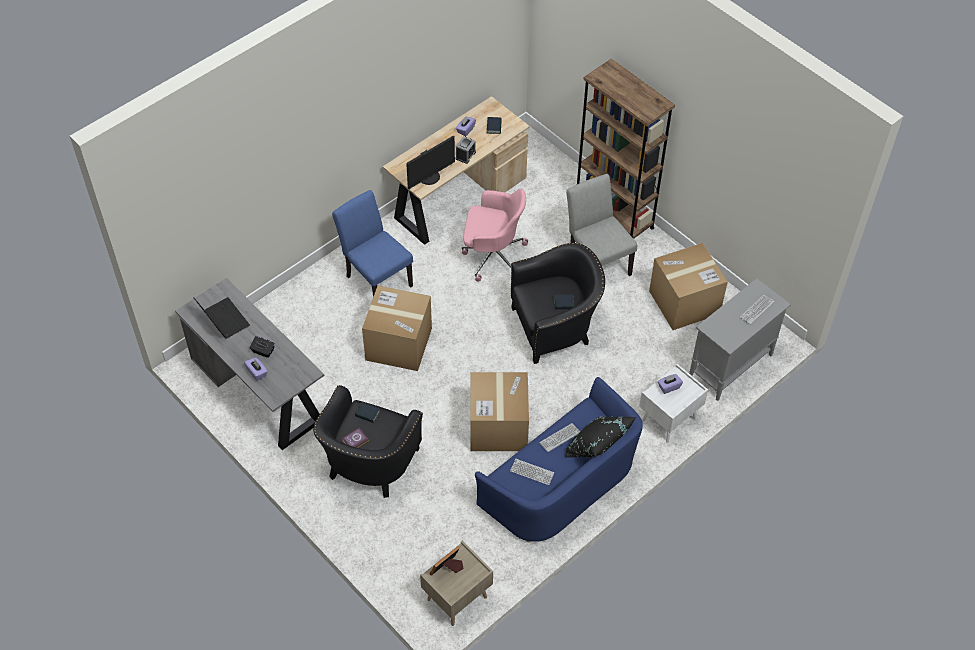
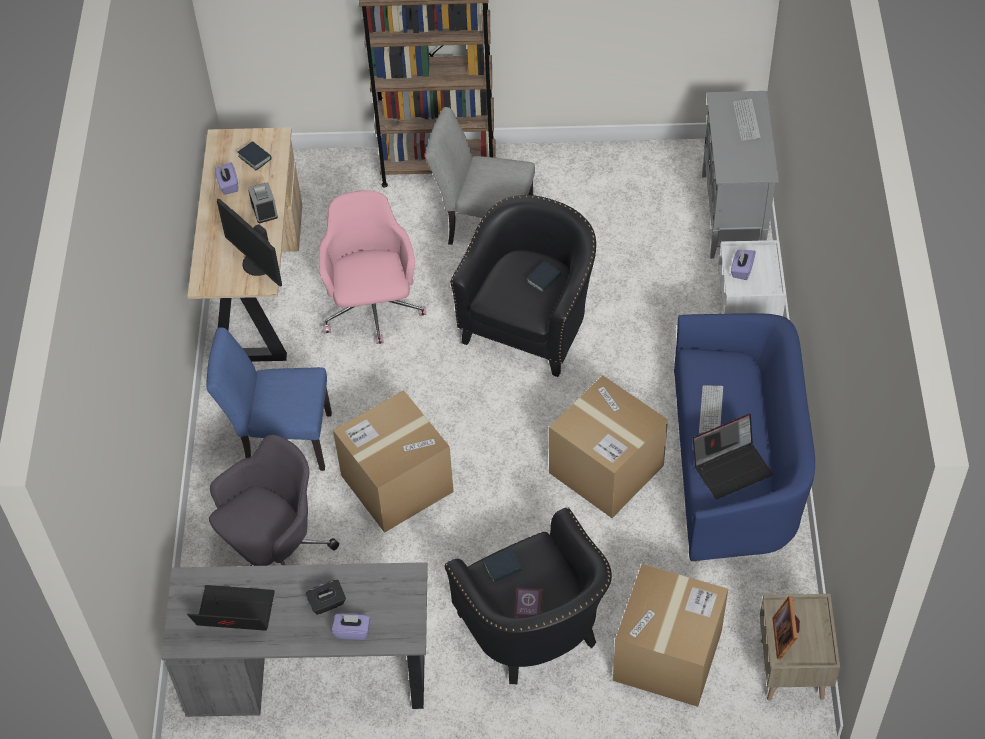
camera: 45 degrees left, 0 degrees up
monitor [406,136,455,189] -> monitor turned 135 degrees clockwise [217,199,282,286]
pink office chair [462,189,528,282] -> pink office chair turned 60 degrees counterclockwise [319,190,426,344]
keyboard [510,459,554,485] -> laptop [693,414,773,499]
black pillow [565,417,636,458] -> none
cardboard box [649,243,728,330] -> cardboard box moved to [613,564,728,707]
none -> grey office chair [209,434,339,566]

